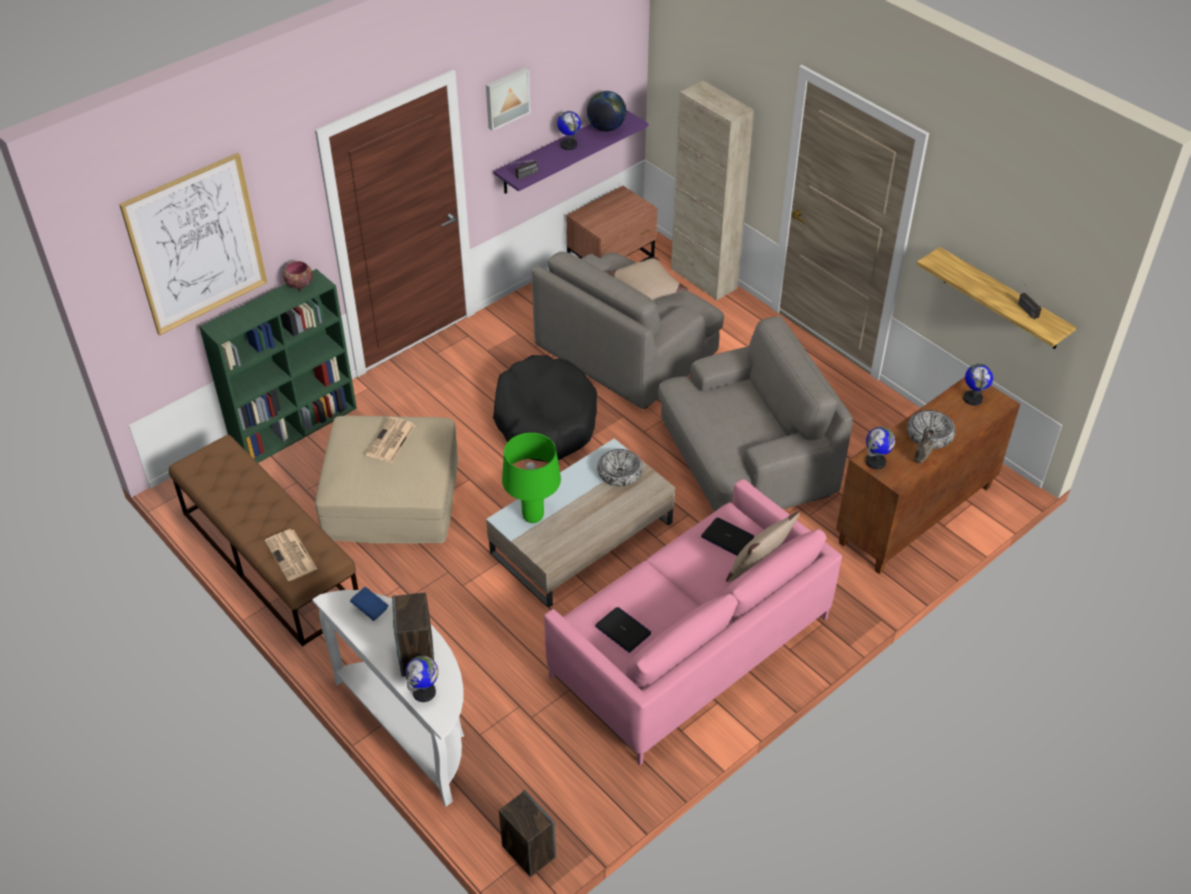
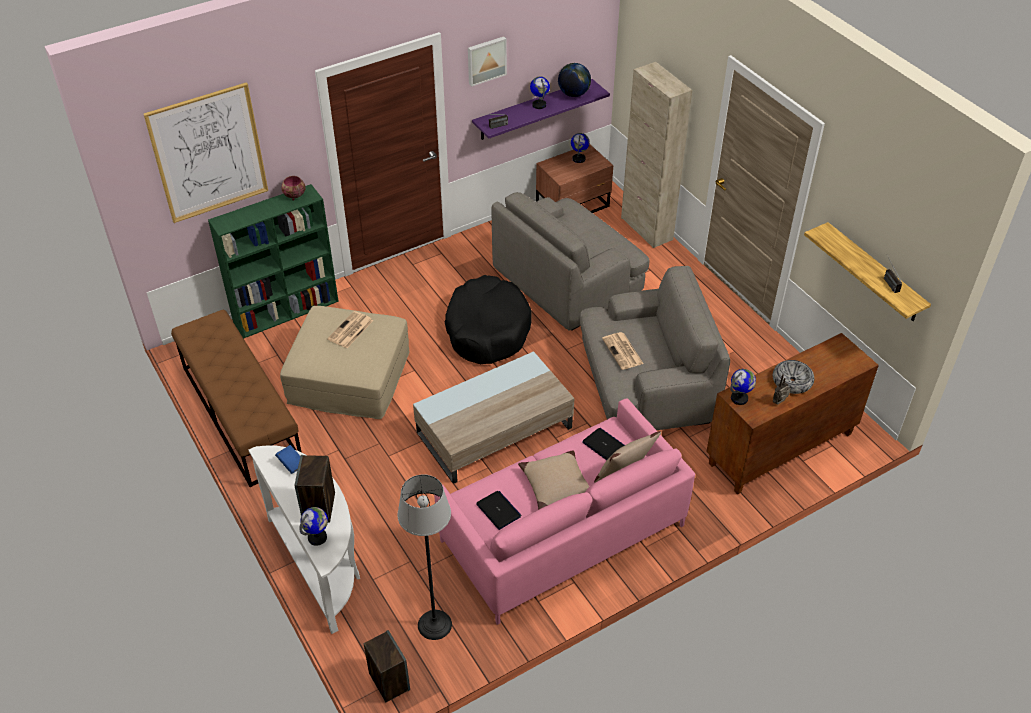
camera: 10 degrees right, 0 degrees up
newspaper [264,529,317,581] -> newspaper moved to [602,332,644,370]
green table lamp [502,433,561,523] -> none
bowl [597,449,643,486] -> none
beige pillow [607,257,688,300] -> beige pillow moved to [518,451,590,510]
globe [963,364,993,406] -> globe moved to [571,133,589,163]
none -> floor lamp [398,474,452,640]

